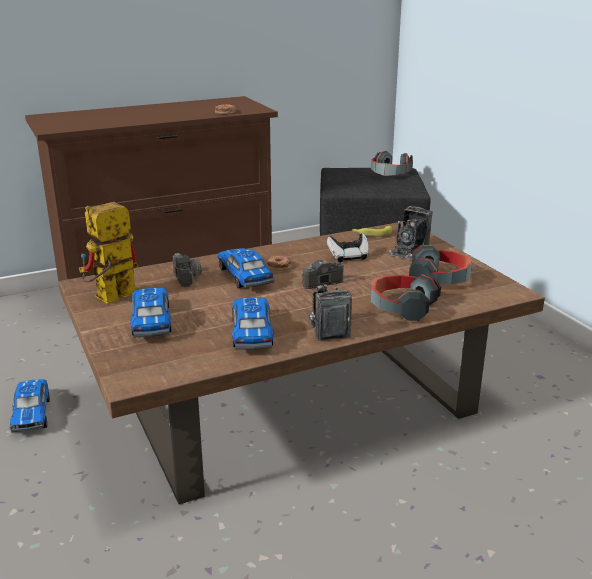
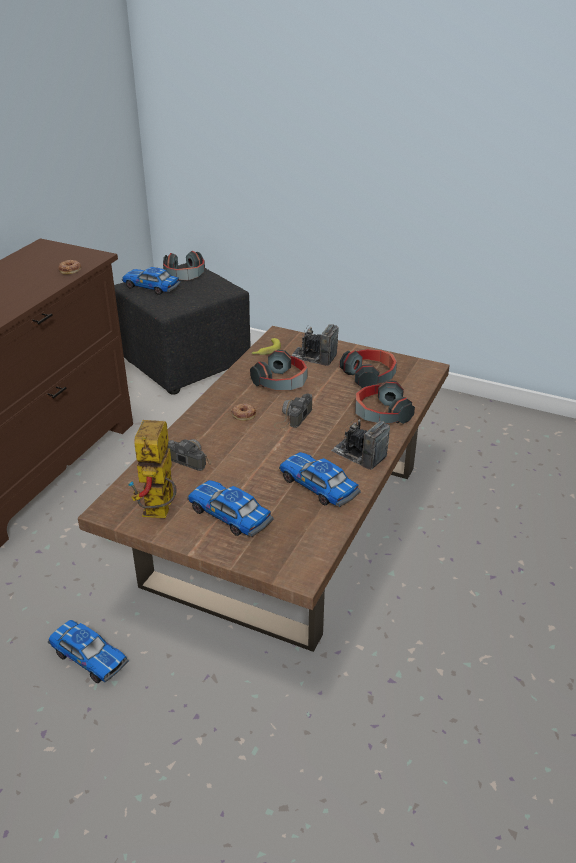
camera: 40 degrees left, 10 degrees up
toy car [218,248,274,288] -> toy car moved to [122,267,181,295]
game controller [327,233,369,262] -> headphones [250,350,308,390]
camera [388,206,433,259] -> camera turned 120 degrees clockwise [291,324,339,366]

